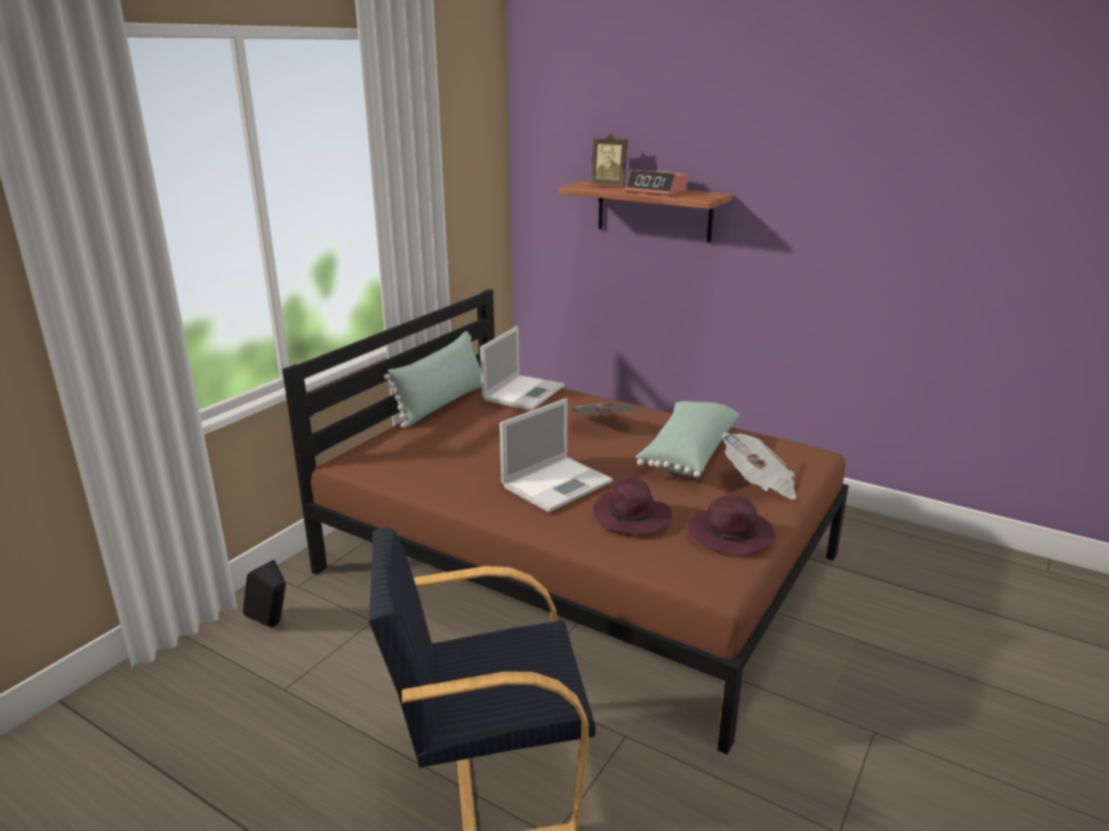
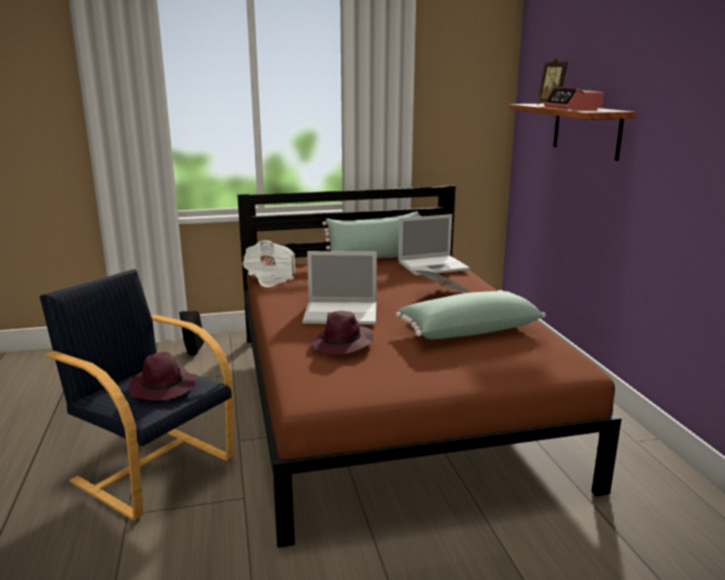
camera: 45 degrees right, 5 degrees down
purple hat [687,495,775,557] -> purple hat moved to [128,352,197,401]
newspaper [722,433,796,500] -> newspaper moved to [242,240,295,287]

